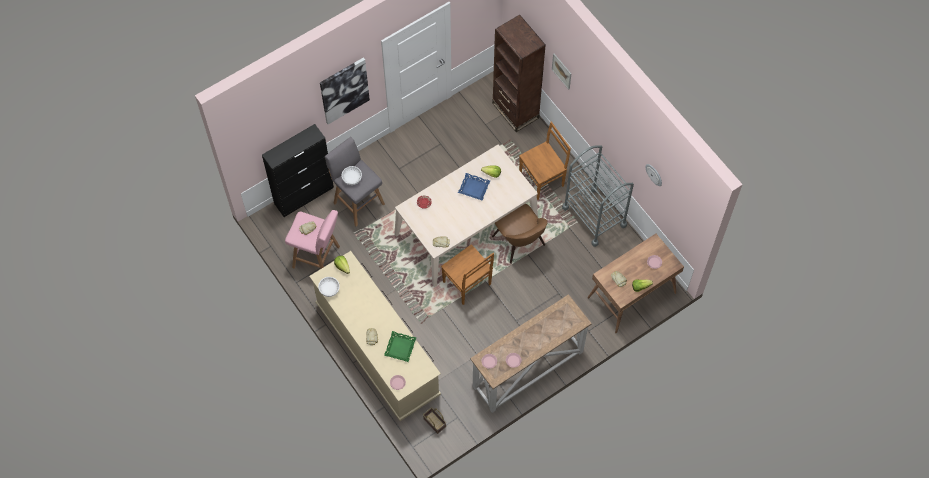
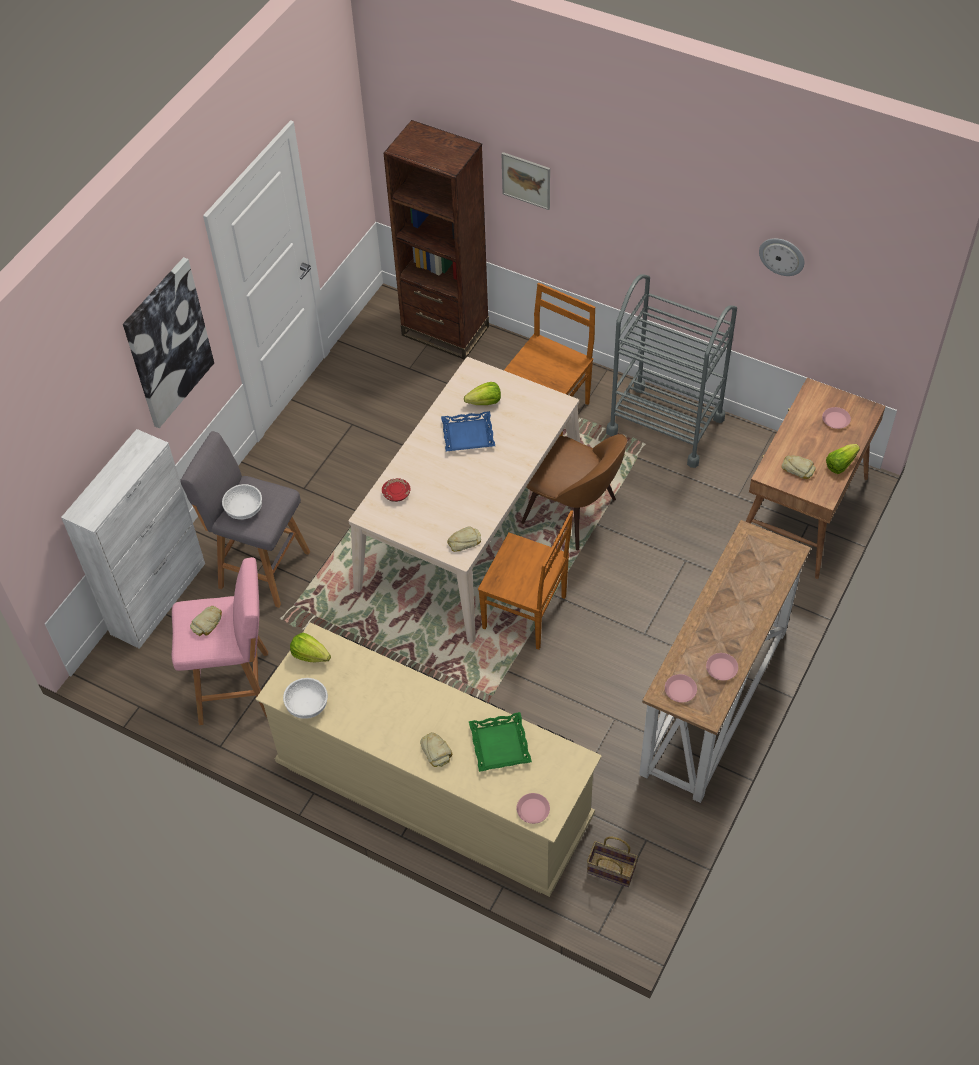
camera: 25 degrees left, 10 degrees down
black cabinet [262,124,334,217] -> white cabinet [61,429,205,649]

